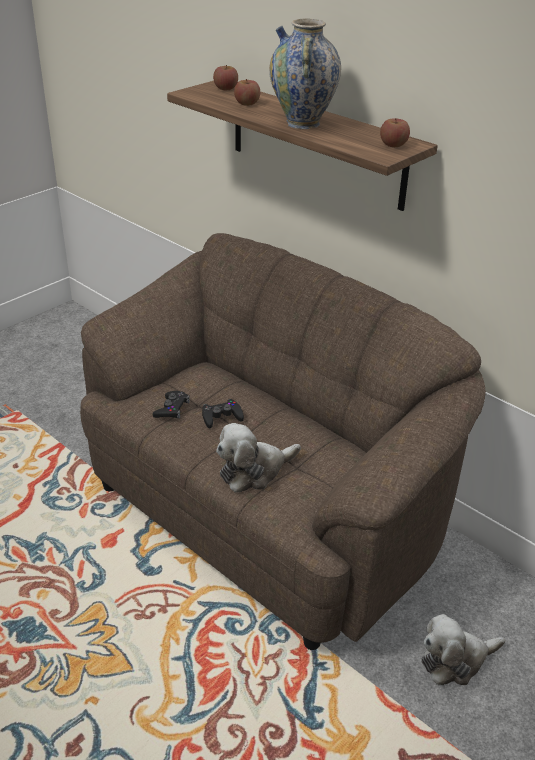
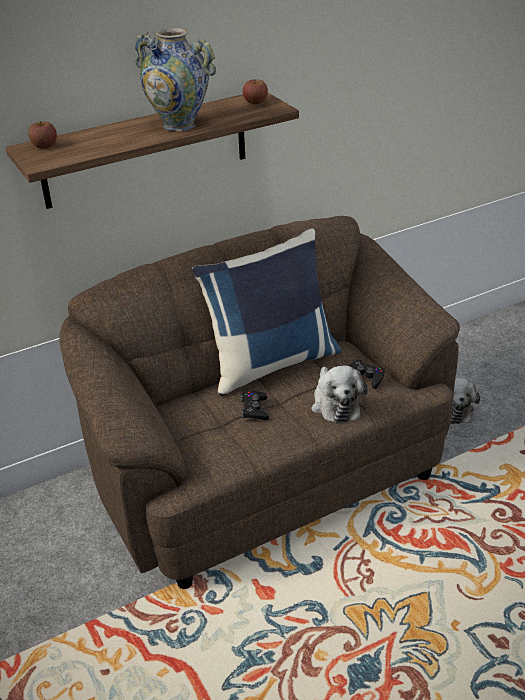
camera: 70 degrees left, 0 degrees up
black game controller [153,391,190,419] -> black game controller moved to [349,359,385,389]
apple [234,79,260,106] -> none
none -> blue pillow [192,229,341,396]

